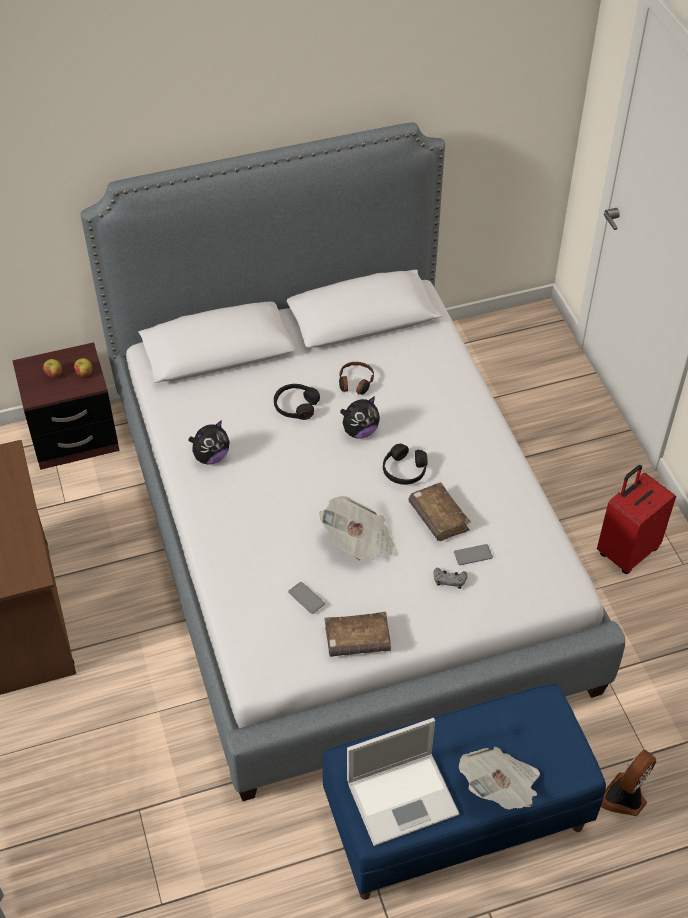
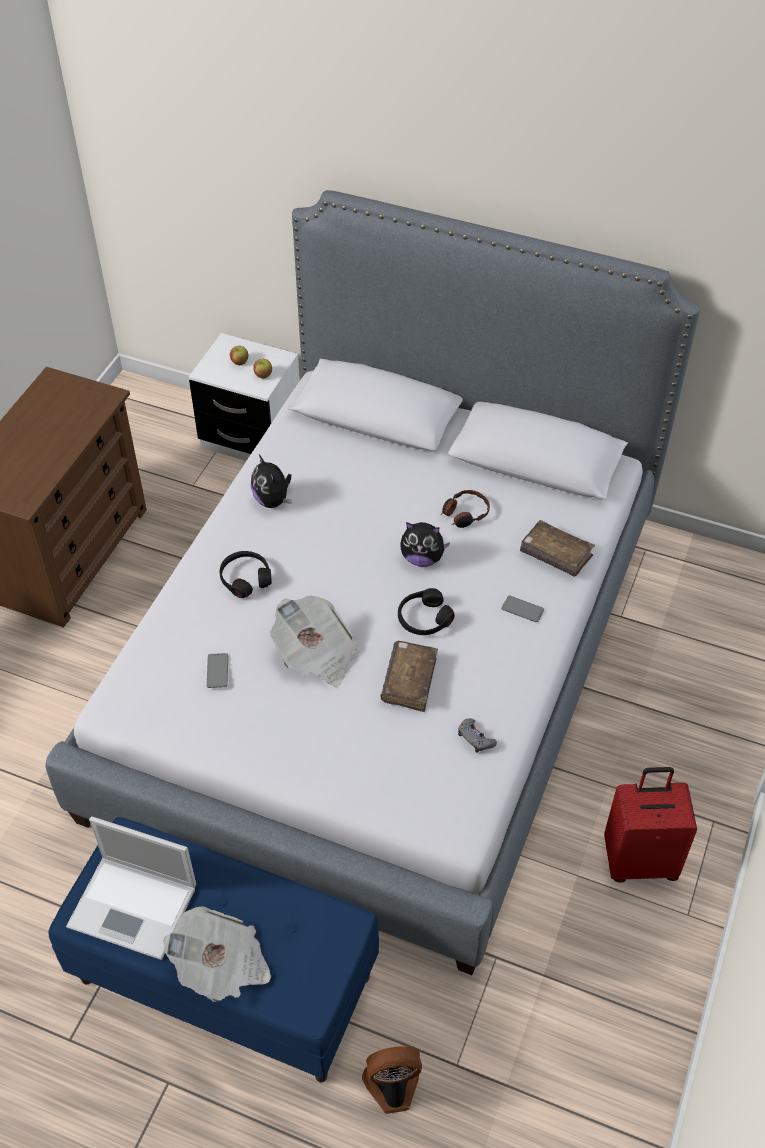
camera: 40 degrees right, 0 degrees up
brown nightstand [12,342,120,470] -> white nightstand [189,333,300,461]
plush toy [188,420,230,465] -> plush toy turned 60 degrees clockwise [251,455,291,508]
black headphones [274,384,320,420] -> black headphones moved to [220,551,272,598]
brown book [324,612,391,657] -> brown book moved to [520,520,595,577]
grey game controller [433,568,468,589] -> grey game controller moved to [458,718,497,753]
phone [454,544,493,565] -> phone moved to [501,595,544,622]

